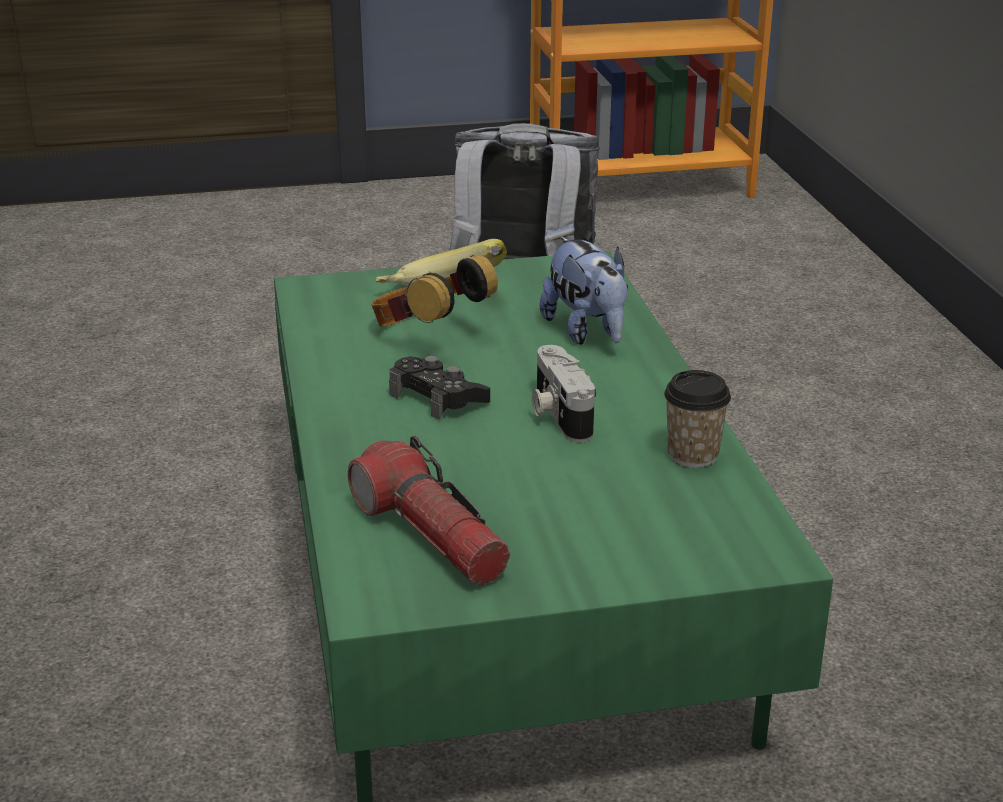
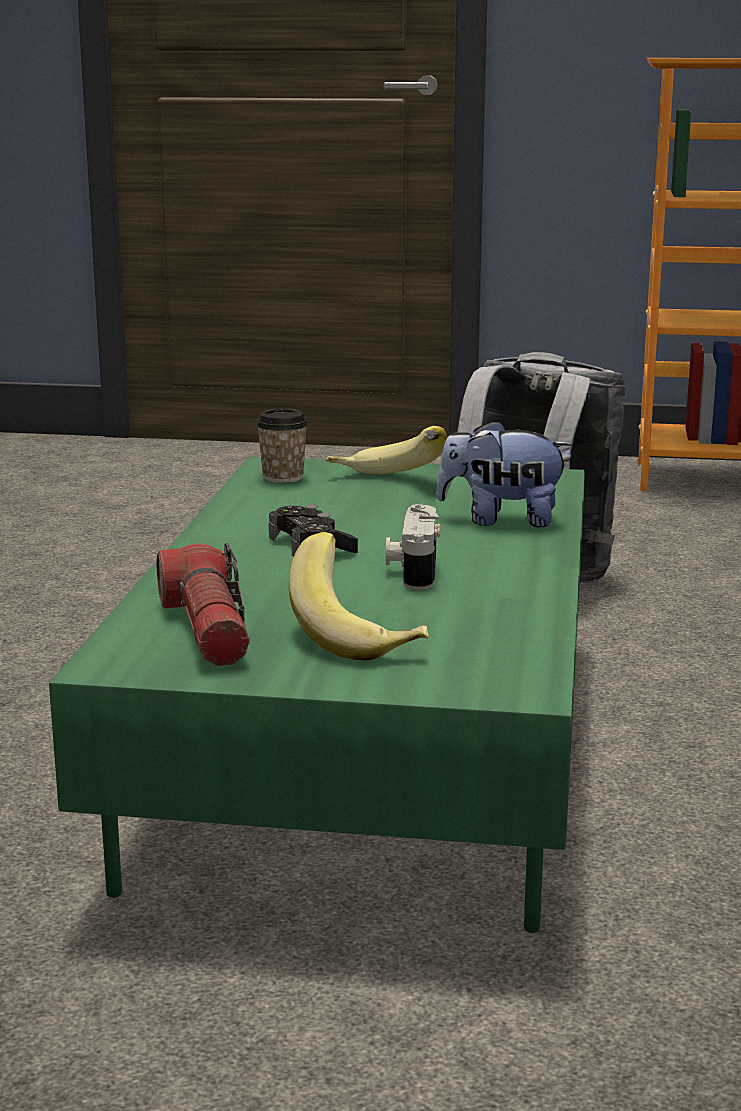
camera: 20 degrees right, 10 degrees down
headphones [372,255,498,327] -> none
plush toy [540,236,628,345] -> plush toy turned 105 degrees clockwise [436,420,572,527]
cup [664,370,731,468] -> cup moved to [256,408,308,483]
none -> banana [289,532,429,660]

